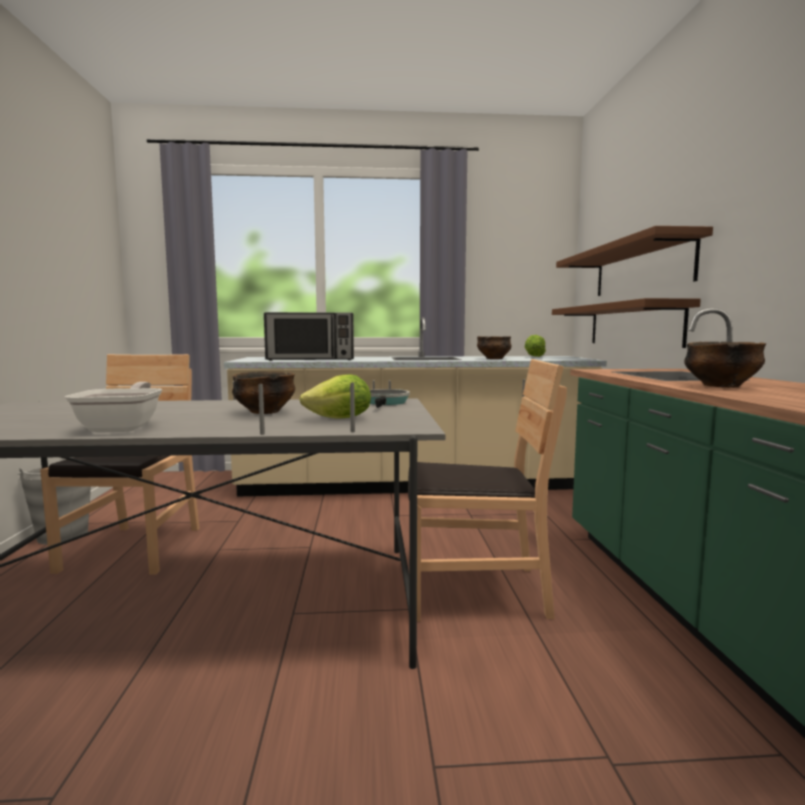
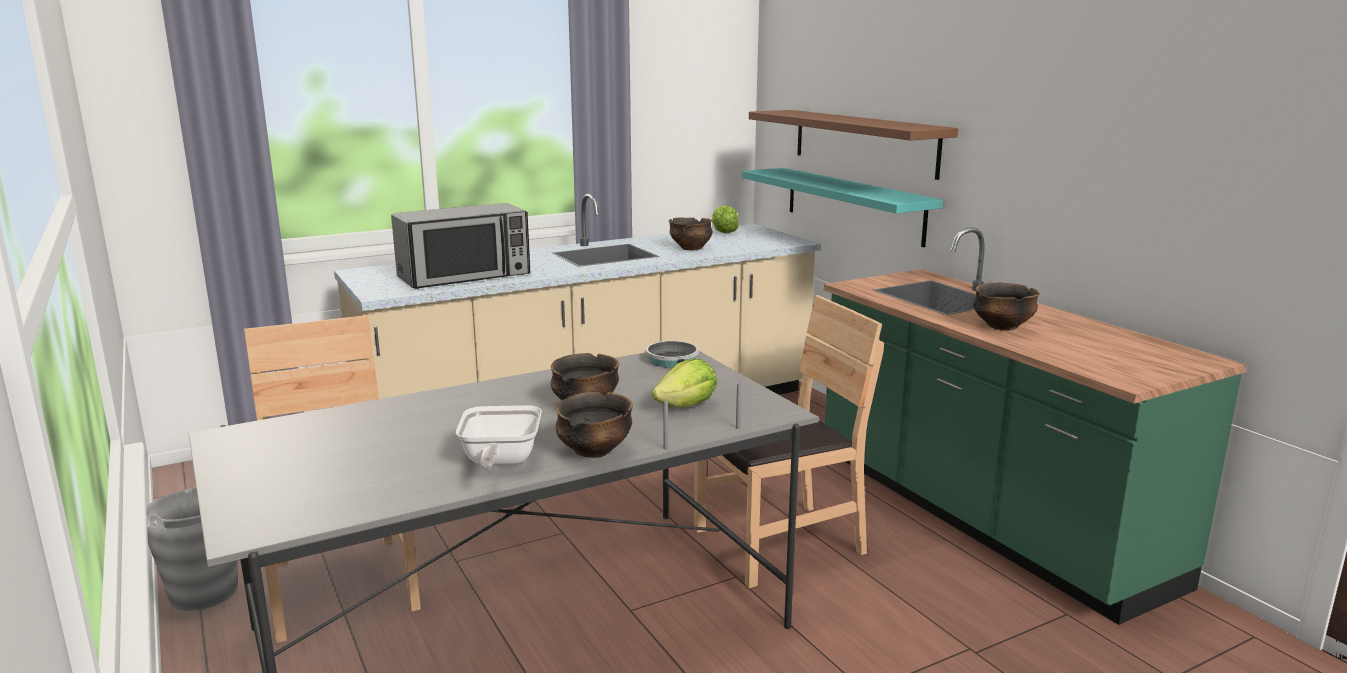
camera: 25 degrees left, 10 degrees up
frying pan [65,382,162,433] -> frying pan turned 150 degrees counterclockwise [456,405,542,471]
brown shelf [552,298,701,348] -> turquoise shelf [742,168,943,247]
none -> bowl [556,392,633,458]

